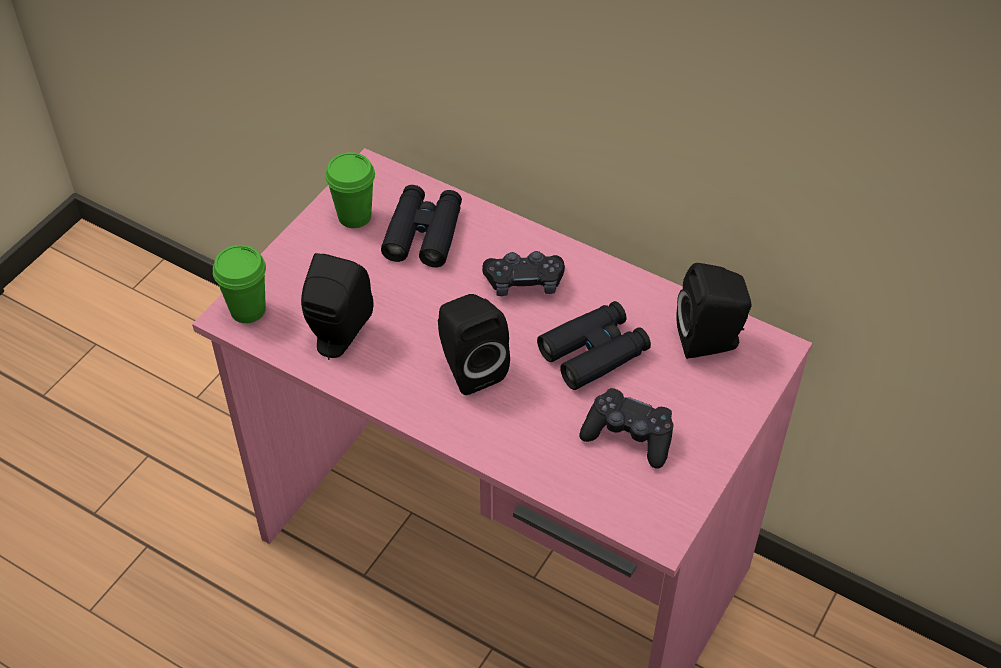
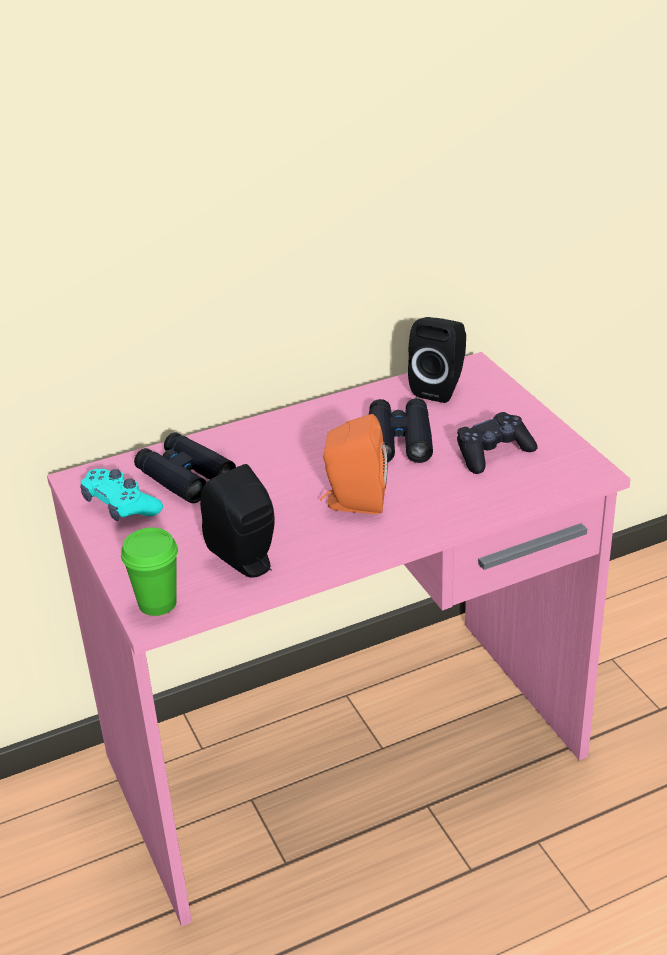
camera: 55 degrees left, 15 degrees down
green cup [325,152,375,228] -> turquoise game controller [80,469,163,521]
black speaker [438,294,510,395] -> orange speaker [320,414,388,514]
black game controller [482,251,565,296] -> none

